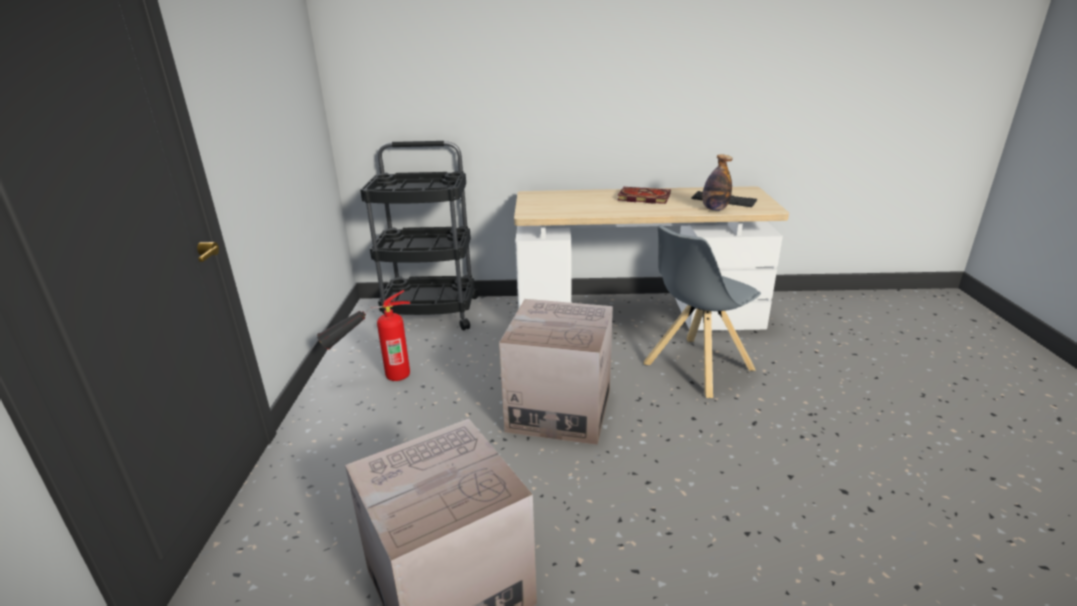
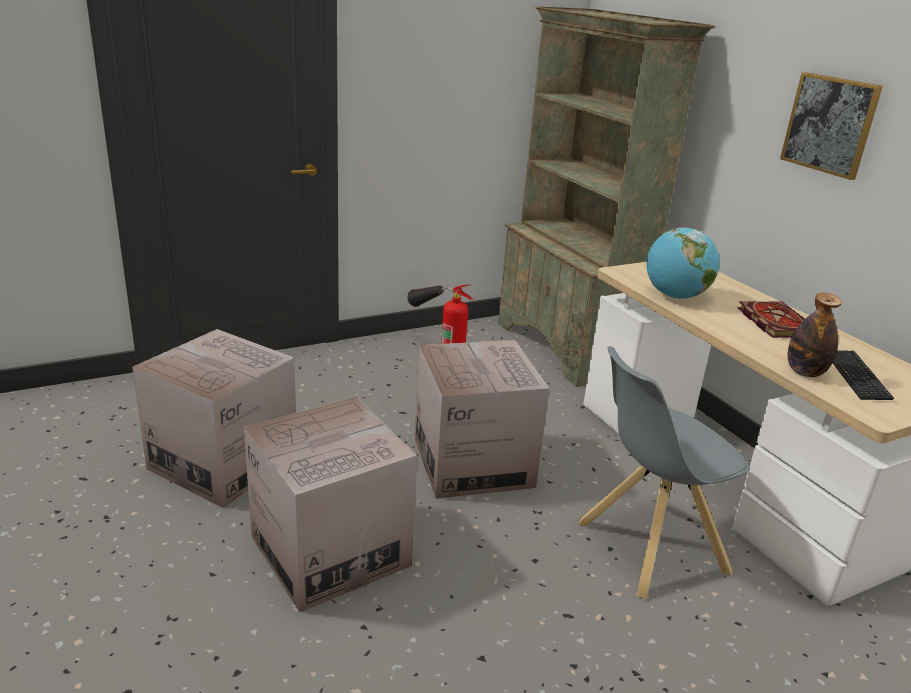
camera: 60 degrees right, 0 degrees up
black cart [360,141,479,330] -> green bookcase [498,6,715,387]
grey chair [644,225,761,398] -> grey chair turned 45 degrees counterclockwise [578,346,750,599]
none -> cardboard box [244,397,417,612]
none -> globe [646,228,720,299]
none -> picture [780,72,883,180]

